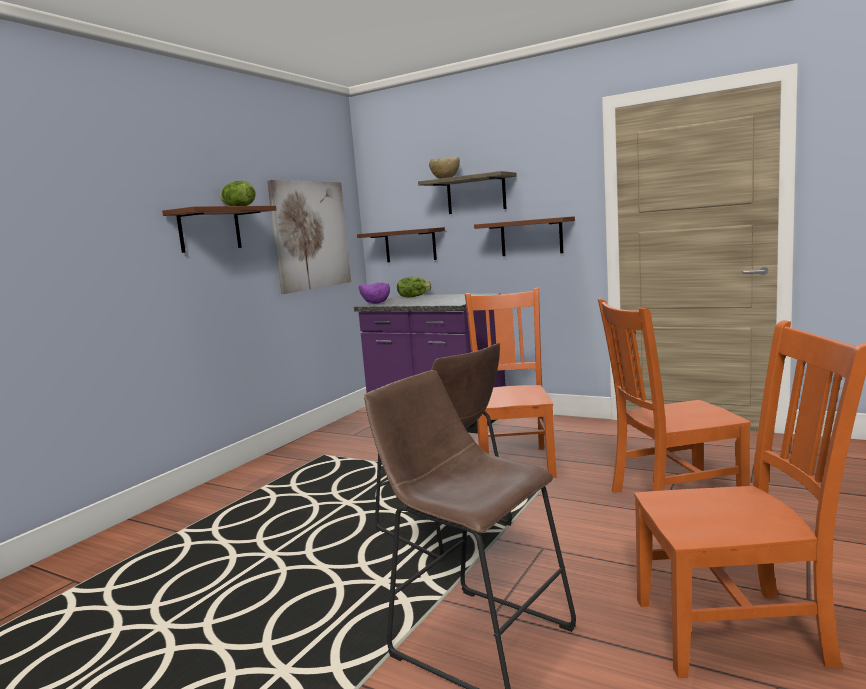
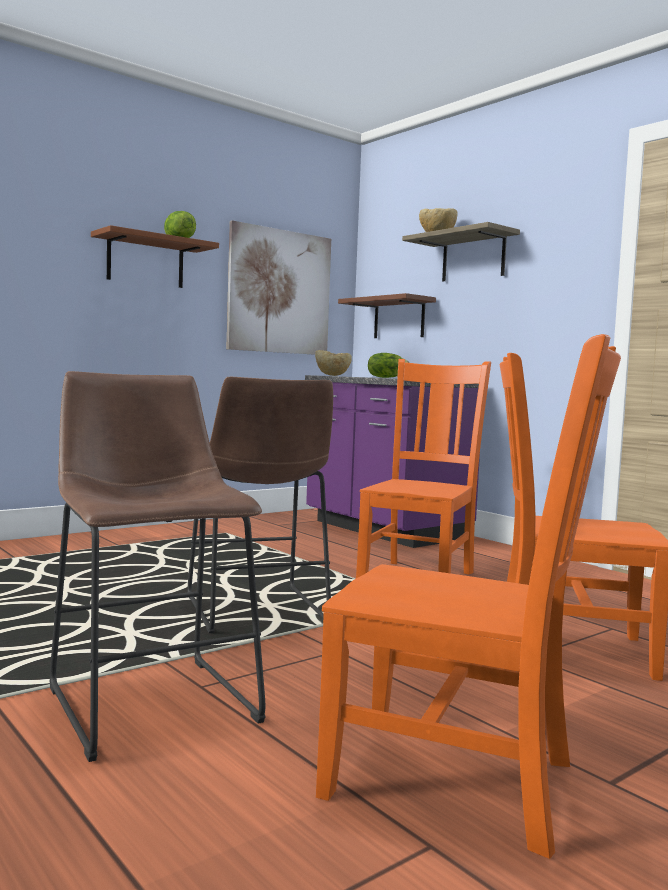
camera: 20 degrees right, 5 degrees down
purple bowl [359,282,390,304] -> beige bowl [315,350,352,376]
brown shelf [474,216,575,256] -> none

